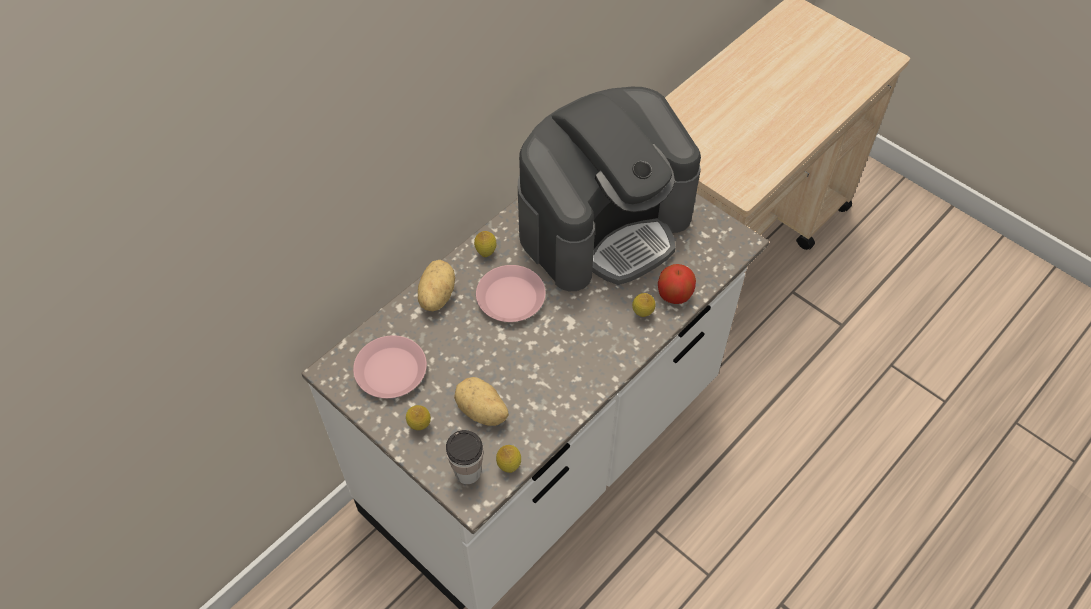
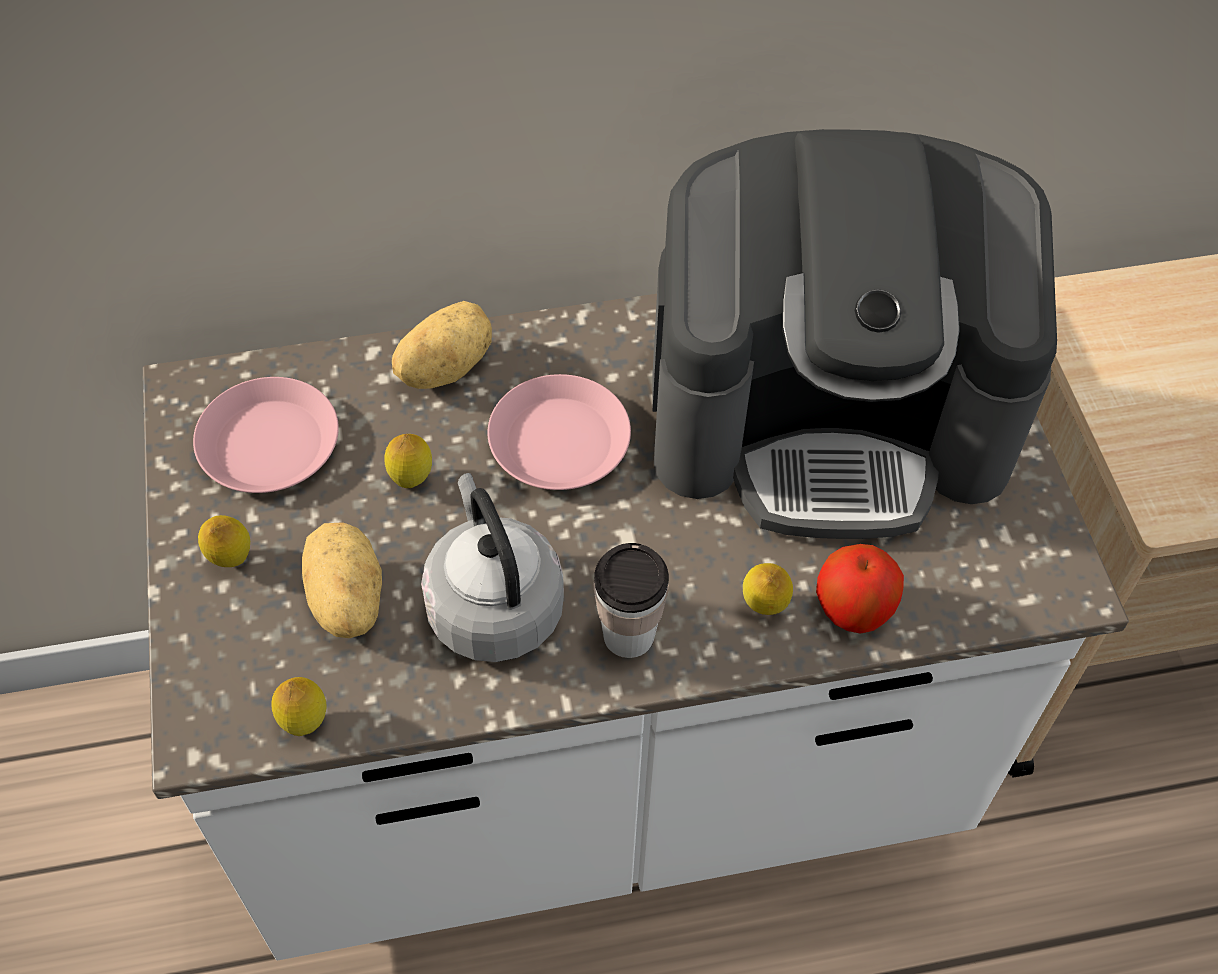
camera: 35 degrees right, 0 degrees up
cup [446,430,483,484] -> cup moved to [594,543,669,658]
lemon [474,231,496,257] -> lemon moved to [384,434,432,488]
none -> grey kettle [421,473,564,662]

